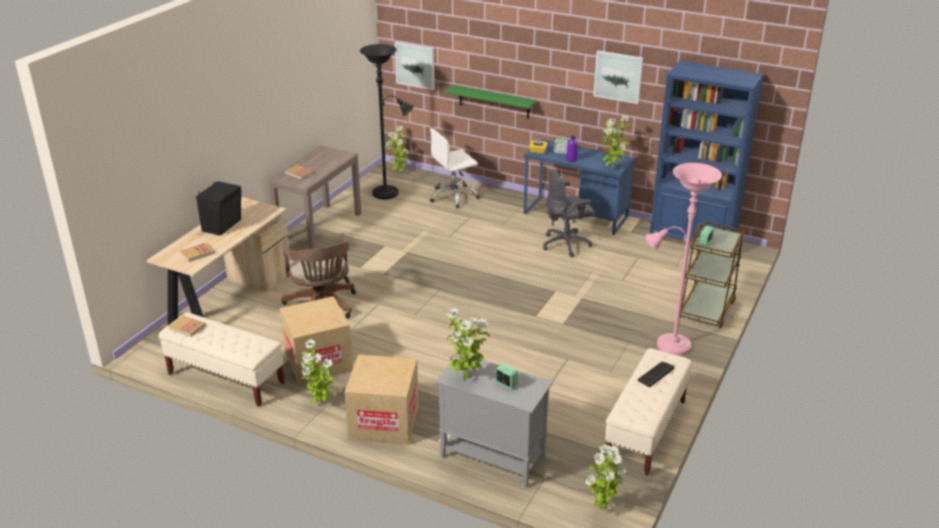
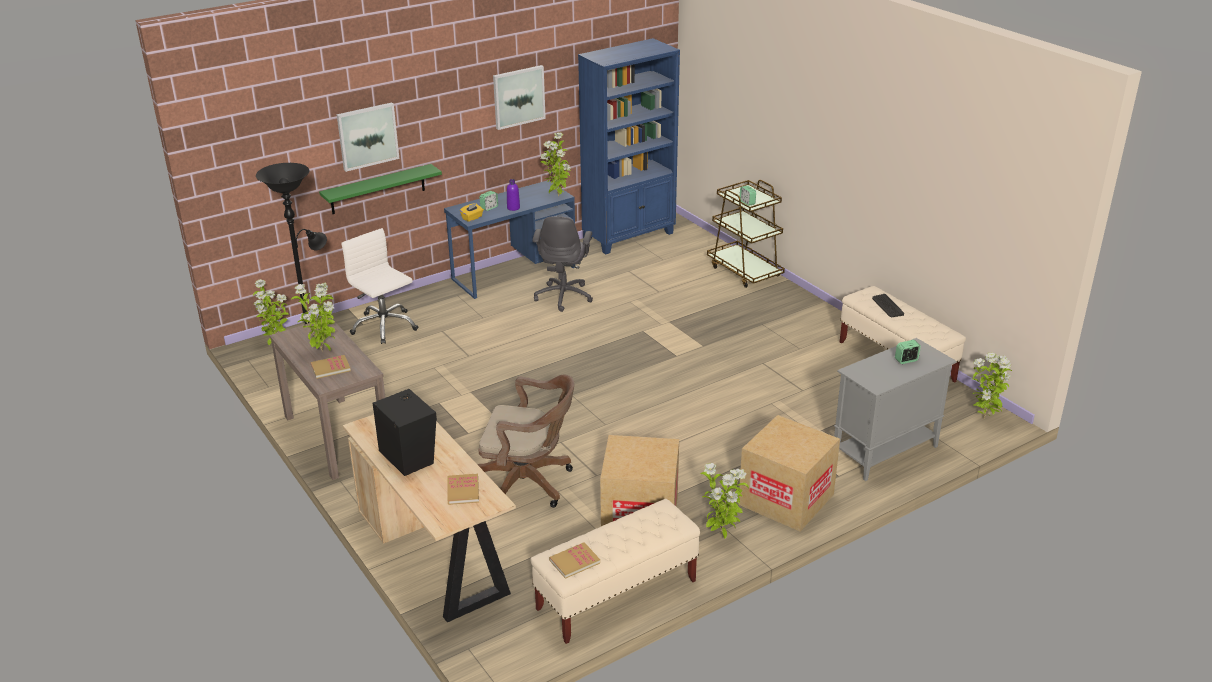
camera: 60 degrees left, 0 degrees up
picture [395,42,435,90] -> picture moved to [337,102,399,172]
white office chair [430,128,480,209] -> white office chair turned 135 degrees clockwise [341,228,418,344]
potted plant [447,308,490,380] -> potted plant moved to [291,282,335,351]
pink floor lamp [646,163,722,356] -> none

